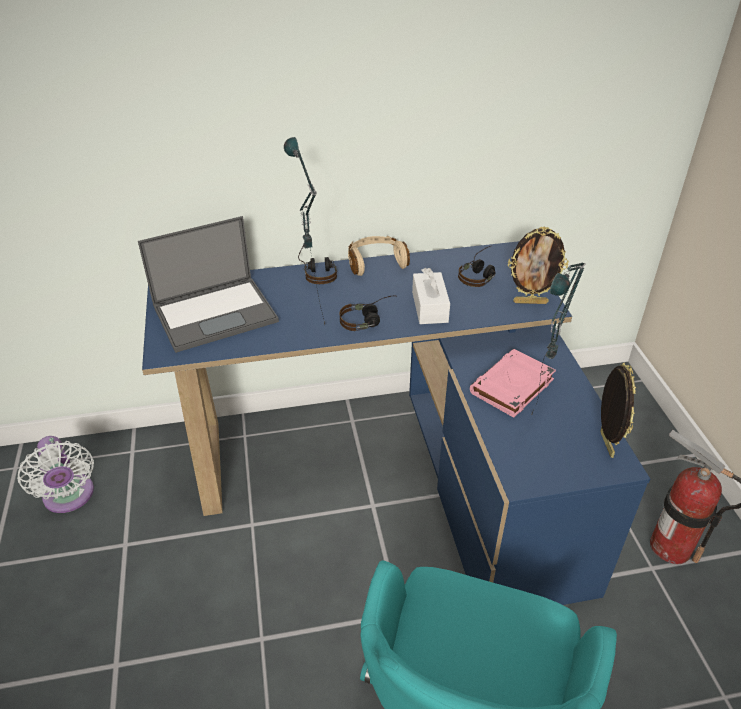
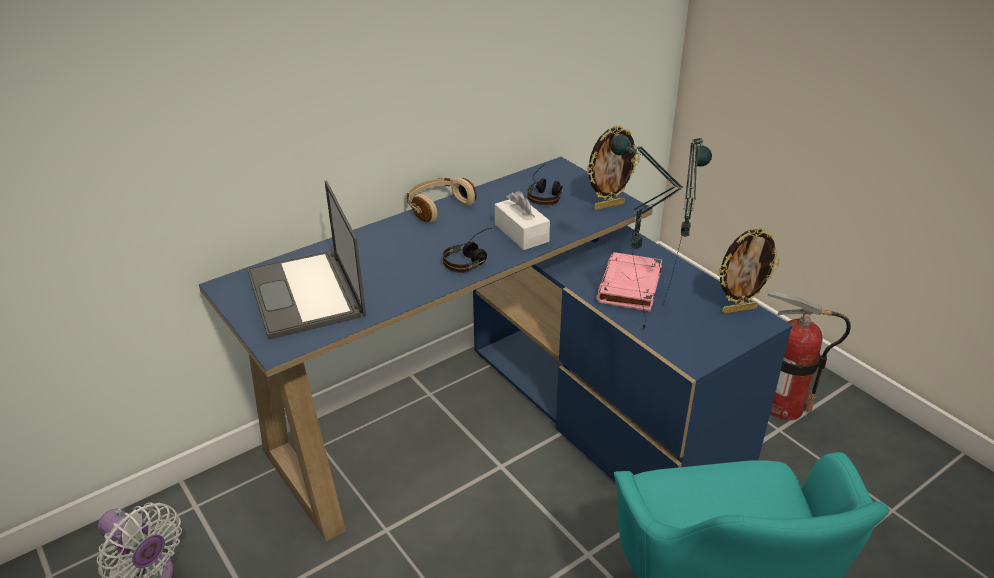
camera: 25 degrees left, 5 degrees down
laptop [138,216,279,353] -> laptop turned 120 degrees clockwise [247,181,366,340]
table lamp [284,137,325,324] -> table lamp moved to [610,134,683,328]
headphones [298,247,337,284] -> none
picture frame [600,363,636,458] -> picture frame turned 105 degrees clockwise [718,227,780,314]

